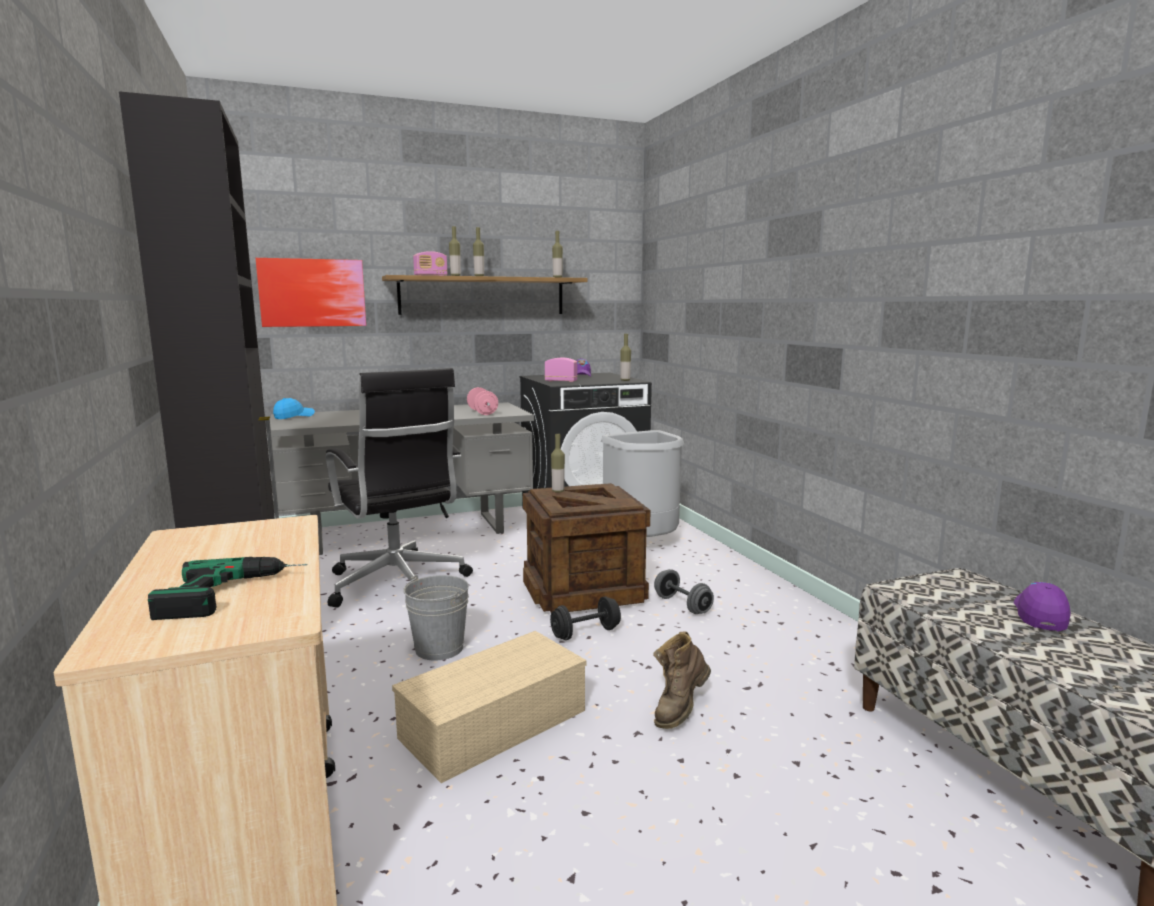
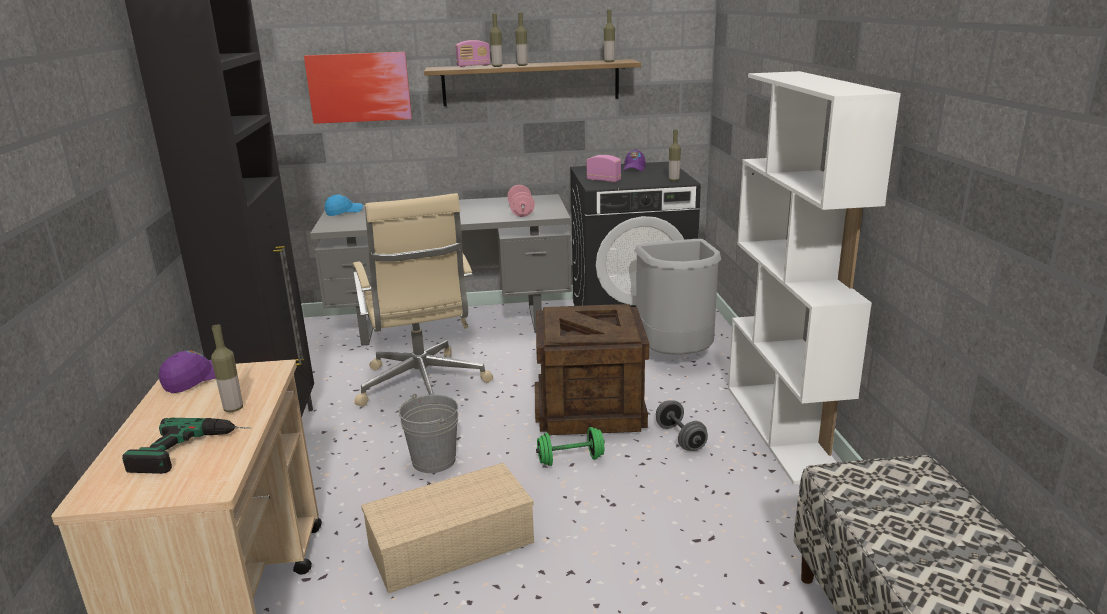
camera: 15 degrees right, 10 degrees up
black office chair [326,368,473,608] -> beige office chair [353,193,493,407]
black dumbbell [550,597,621,640] -> green dumbbell [536,427,605,466]
bottle [551,434,565,493] -> bottle moved to [211,325,243,412]
brown boot [653,631,711,729] -> none
purple cap [1014,582,1071,631] -> purple cap moved to [159,350,216,393]
none -> white bookcase [728,71,901,484]

